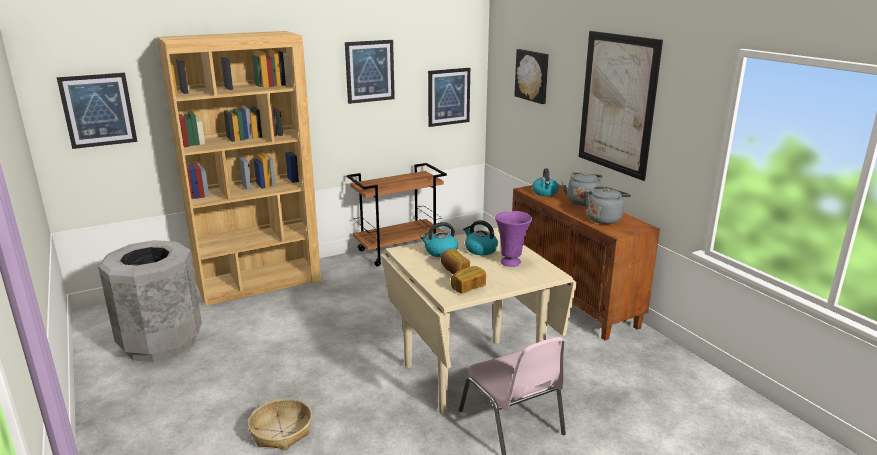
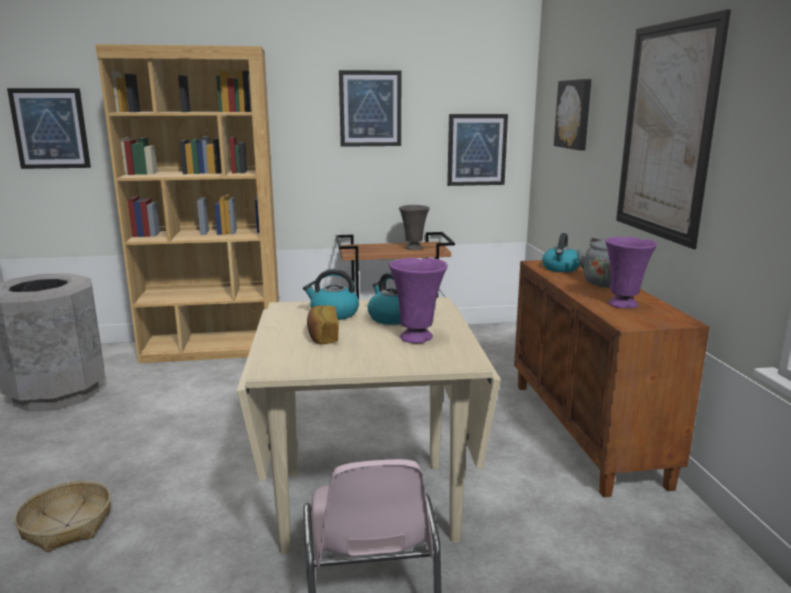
camera: 20 degrees right, 5 degrees down
bread [451,266,486,294] -> none
grey kettle [586,186,631,224] -> purple vase [605,237,658,308]
none -> grey vase [399,205,430,250]

